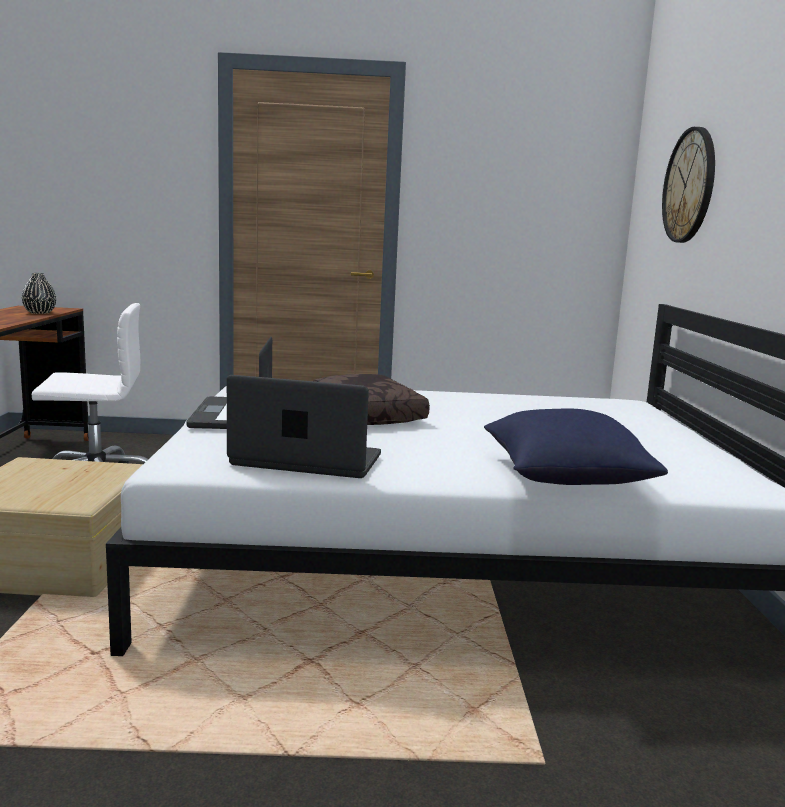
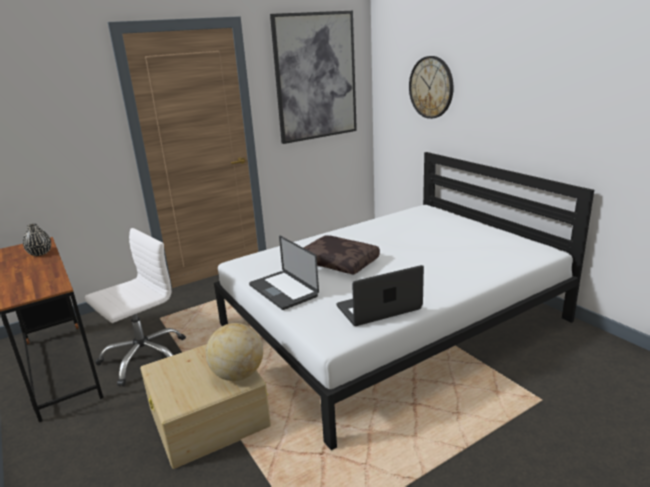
camera: 30 degrees left, 10 degrees up
blue pillow [484,408,668,485] -> none
none -> globe [206,323,263,381]
none -> picture [270,11,357,144]

